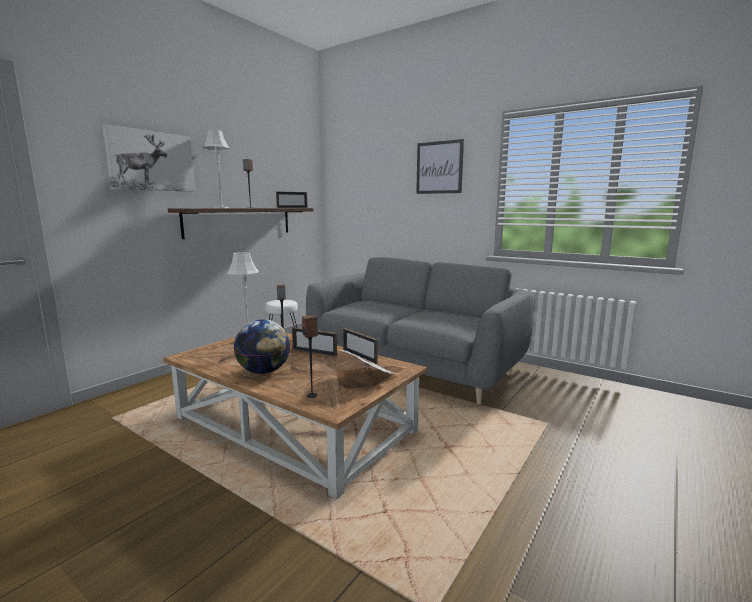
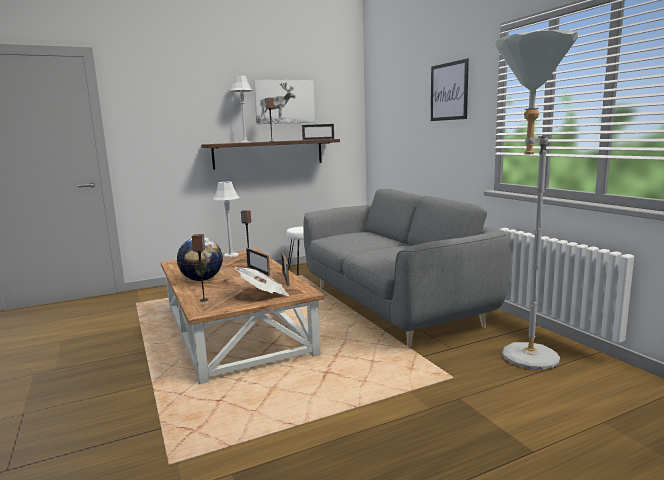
camera: 30 degrees right, 0 degrees up
picture [102,124,195,192] -> picture moved to [253,79,315,124]
none -> grey floor lamp [495,30,578,370]

